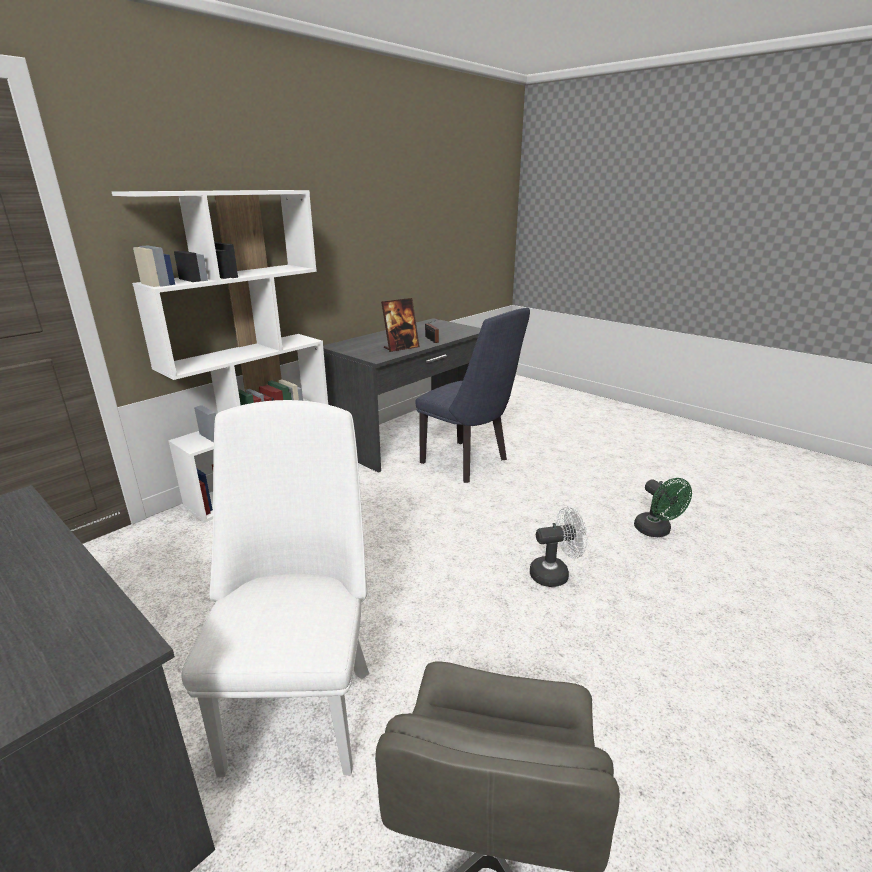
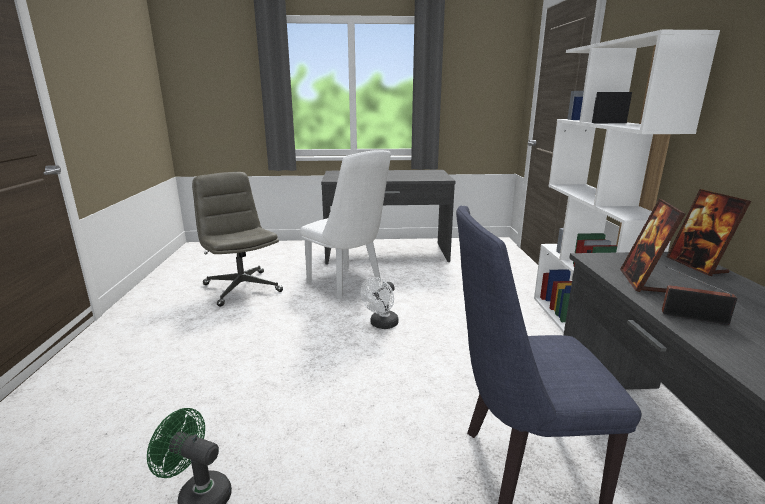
camera: 135 degrees right, 5 degrees down
white fan [530,506,588,587] -> white fan moved to [360,277,399,329]
none -> picture frame [667,189,751,276]

